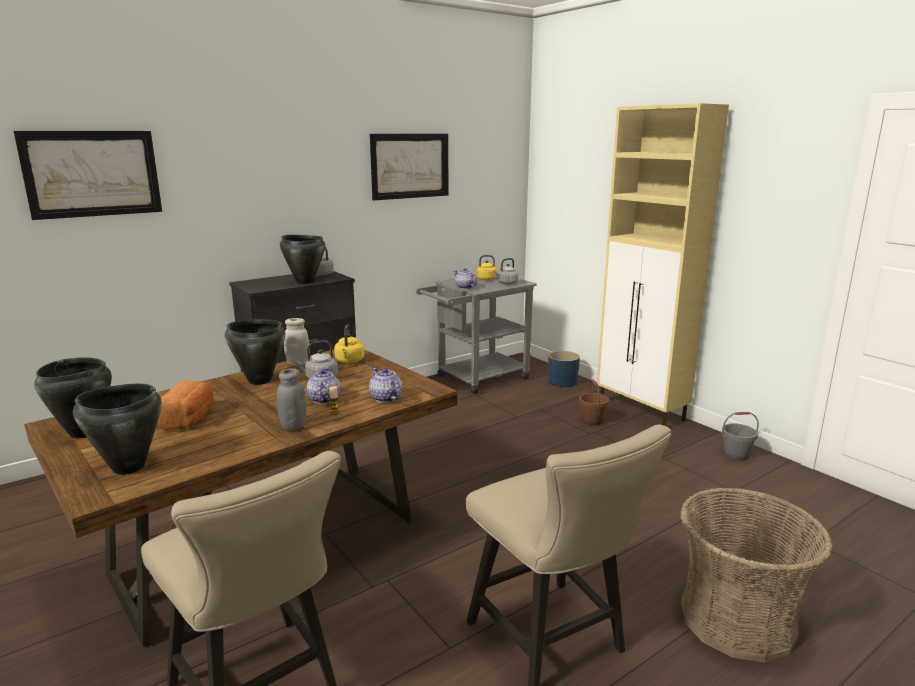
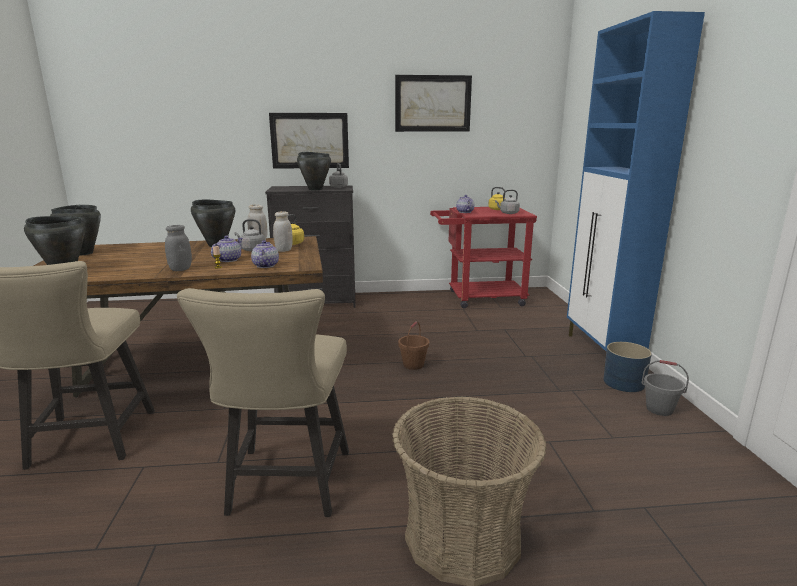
camera: 30 degrees right, 0 degrees up
picture [14,131,162,220] -> picture moved to [269,113,349,169]
bread [158,380,214,430] -> none
grey cart [416,275,537,394] -> red cart [430,207,537,308]
blue planter [548,351,580,387] -> blue planter moved to [604,342,652,392]
brown bucket [579,380,609,425] -> brown bucket moved to [398,321,429,370]
beige cabinet [597,103,729,426] -> blue cabinet [567,11,705,369]
none -> white jar [273,211,293,252]

